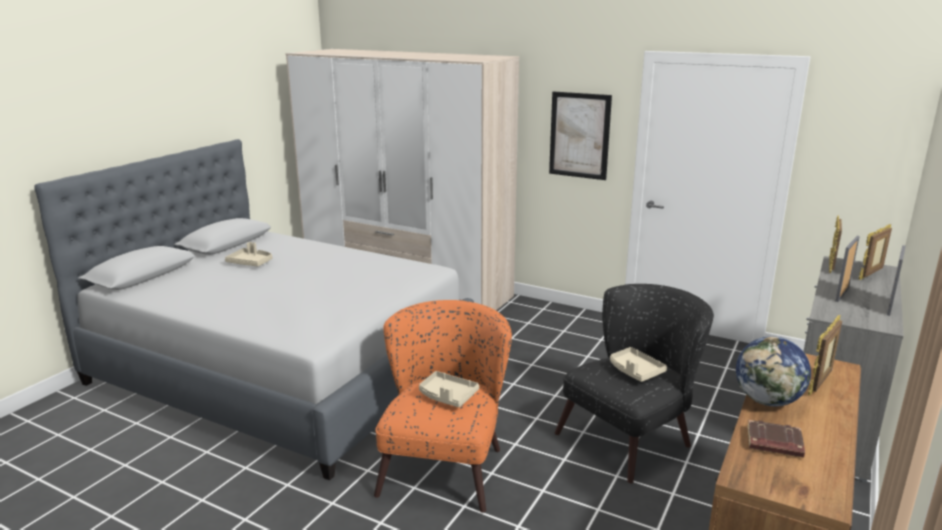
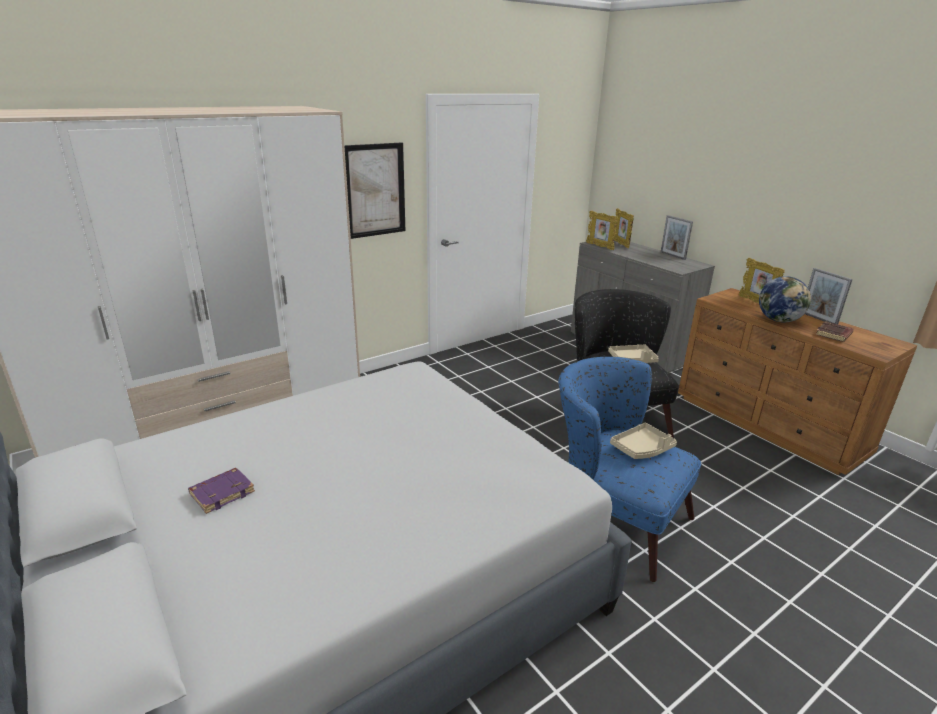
camera: 65 degrees left, 5 degrees up
beige tray [225,242,272,267] -> purple book [188,468,255,514]
orange armchair [374,300,512,512] -> blue armchair [558,357,701,582]
picture frame [835,236,860,302] -> picture frame moved to [805,268,852,324]

